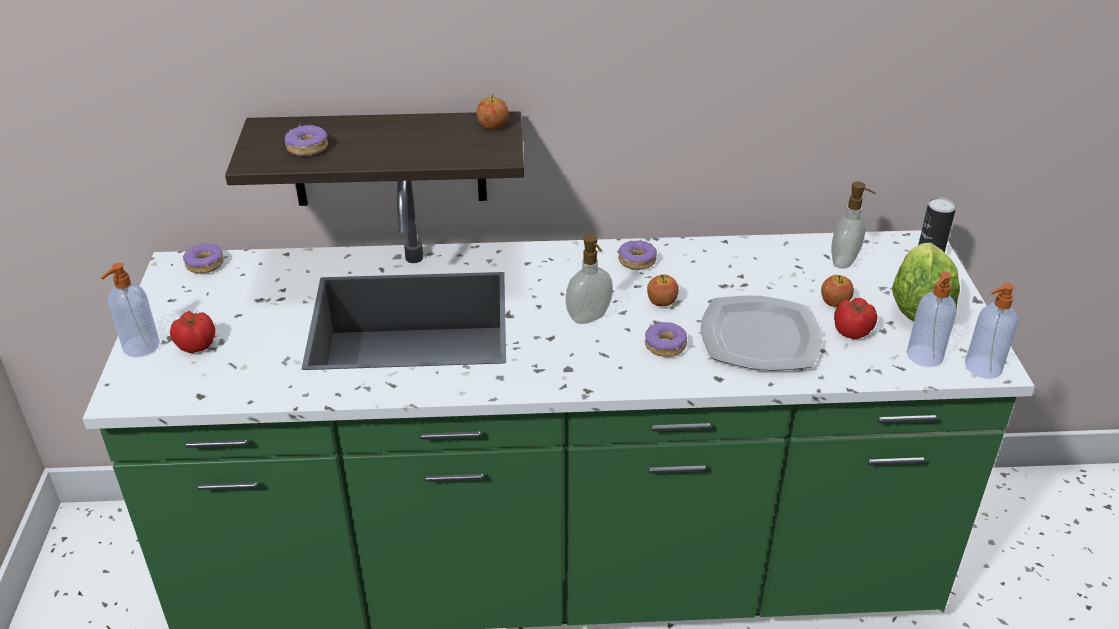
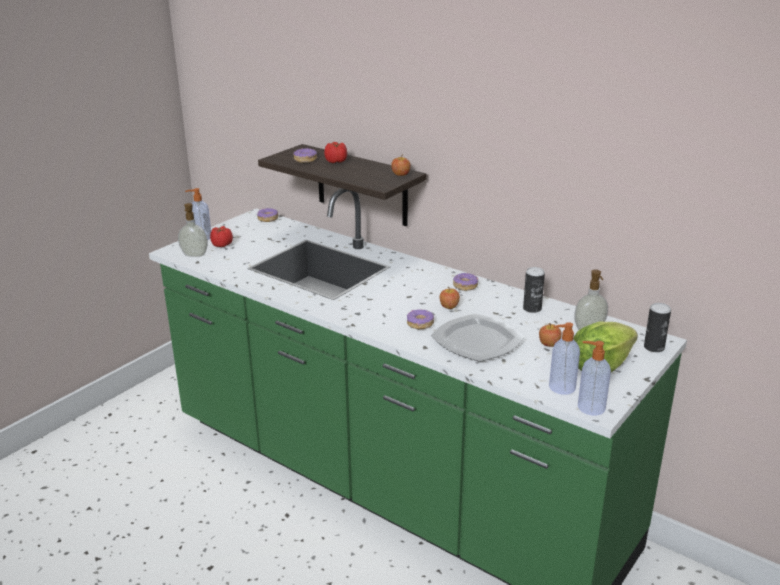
camera: 40 degrees right, 10 degrees down
soap dispenser [566,234,613,324] -> soap dispenser moved to [178,203,208,257]
tomato [834,298,877,339] -> tomato moved to [324,142,347,163]
none -> can [523,267,545,313]

